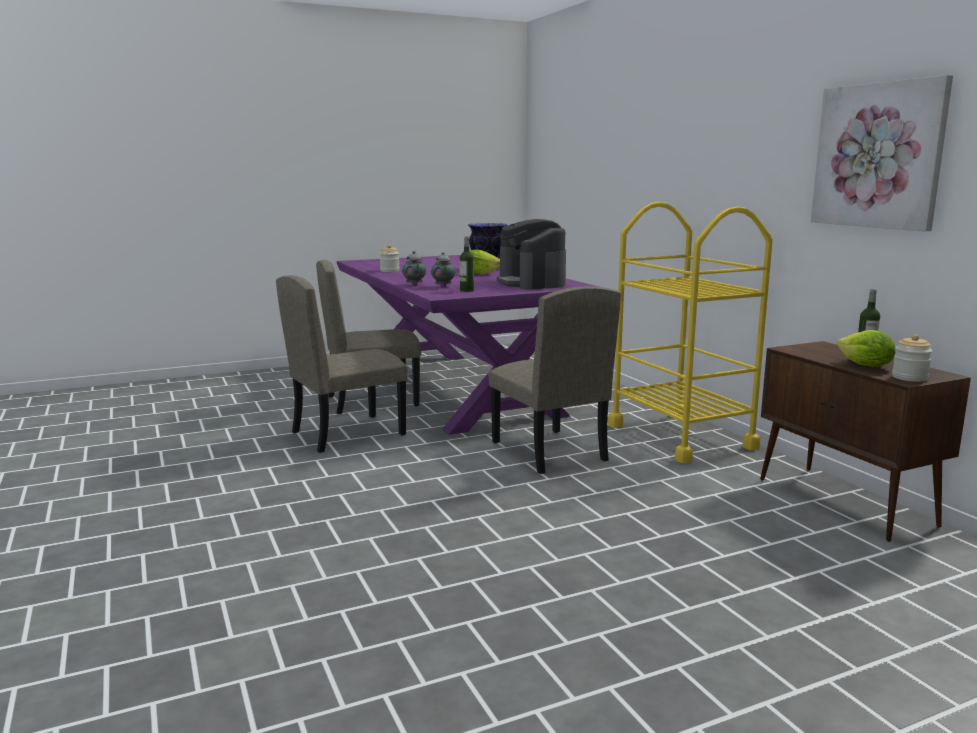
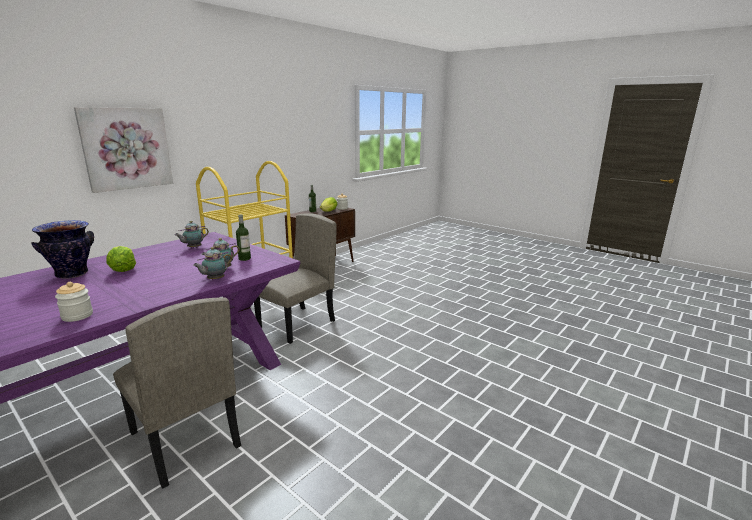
camera: 115 degrees left, 5 degrees up
beige chair [276,275,408,453] -> none
coffee machine [497,219,566,289] -> teapot [175,221,209,249]
picture [811,75,953,231] -> picture moved to [74,107,173,193]

